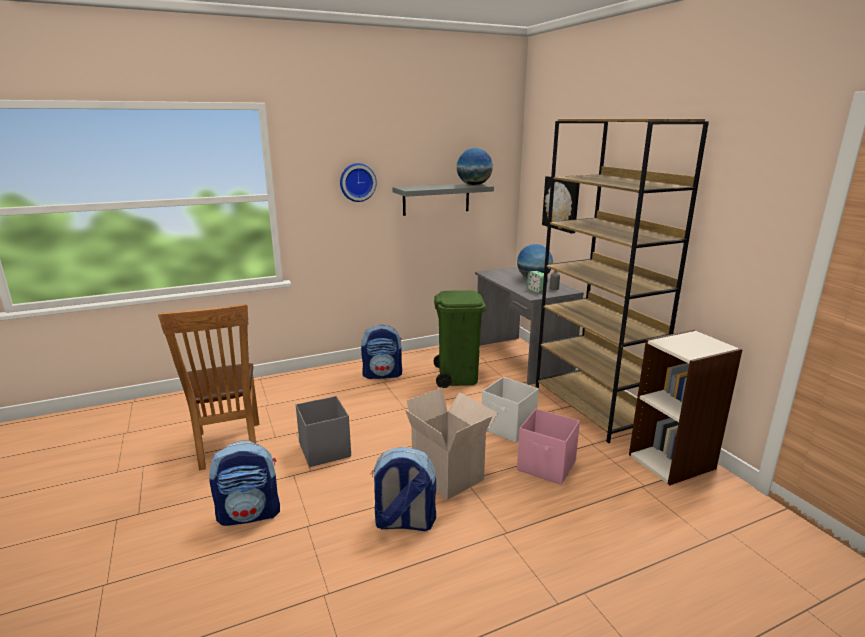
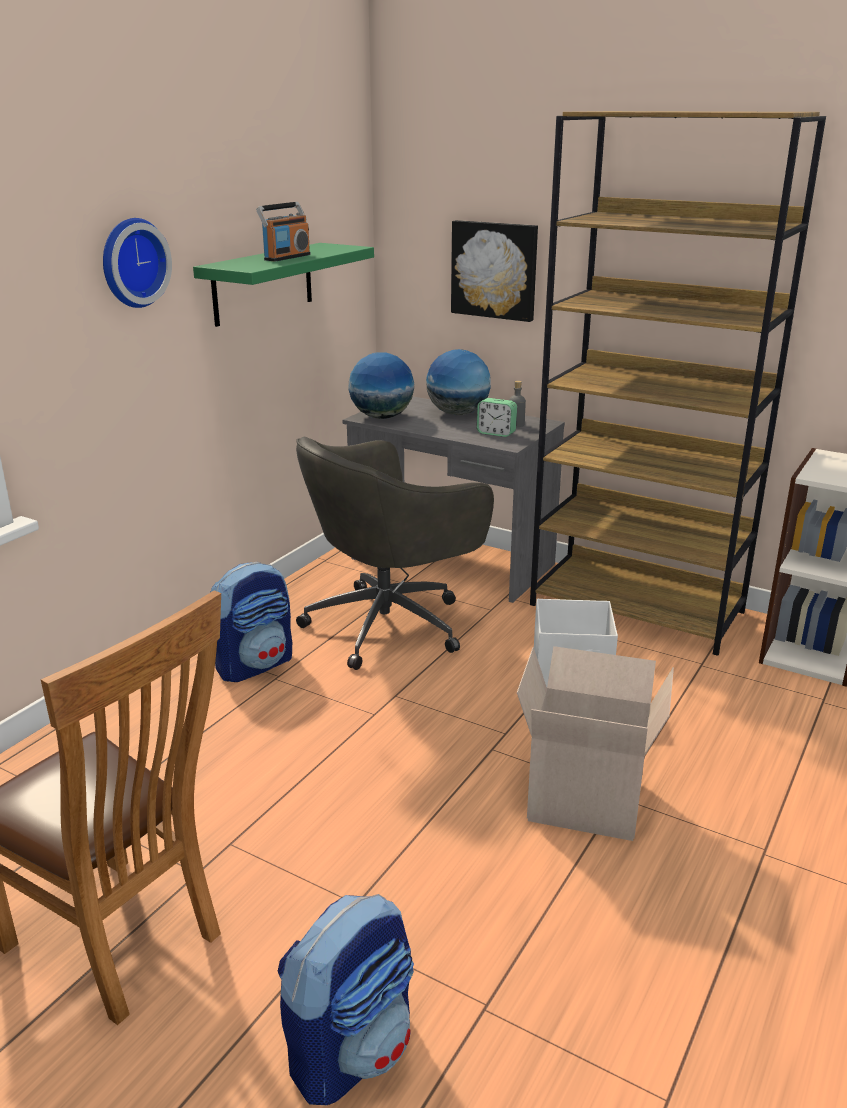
camera: 35 degrees left, 5 degrees up
grey storage box [296,396,351,467] -> none
backpack [371,447,436,531] -> none
grey shelf [392,183,494,216] -> green shelf [193,243,374,327]
green trash can [433,290,486,388] -> grey office chair [296,437,494,670]
globe [457,148,493,185] -> globe moved to [349,352,414,419]
pink storage box [517,409,580,485] -> none
none -> radio [256,202,311,262]

